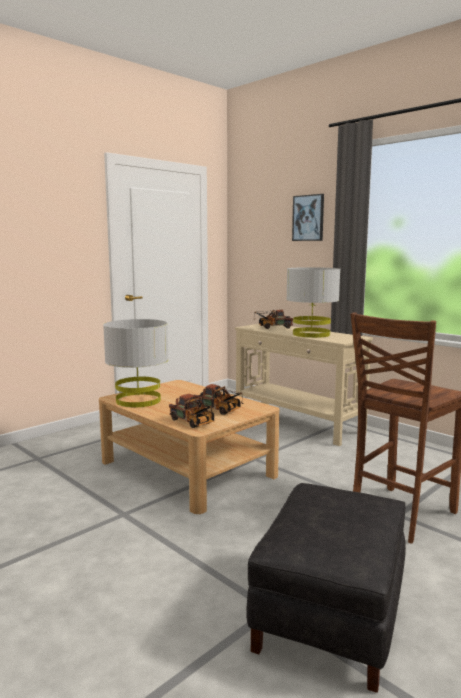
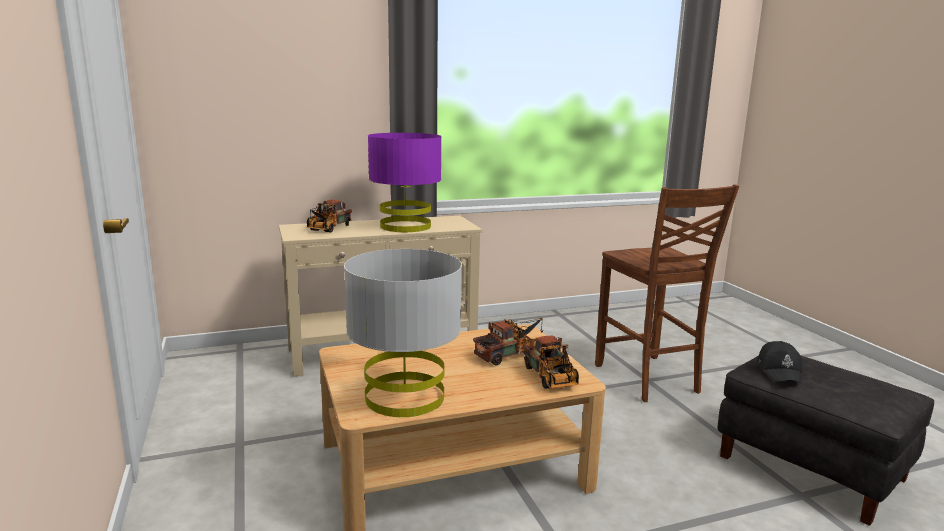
camera: 65 degrees left, 5 degrees up
toy truck [169,394,214,428] -> toy truck turned 90 degrees clockwise [523,336,579,389]
grey table lamp [286,267,340,338] -> purple table lamp [368,133,442,232]
picture [292,194,324,241] -> none
none -> black cap [757,341,803,384]

